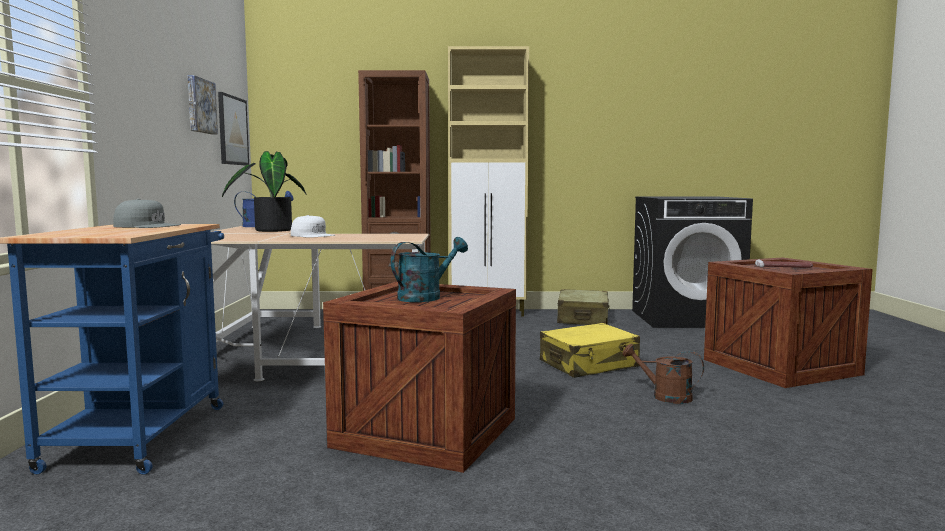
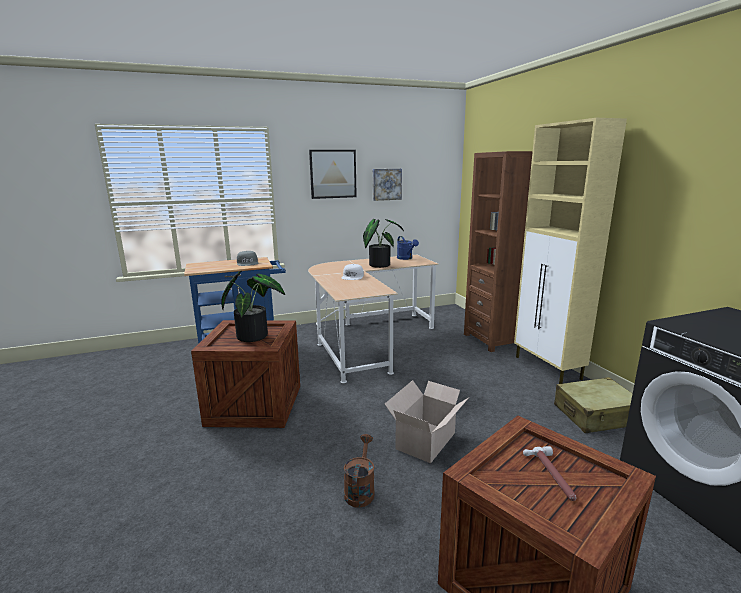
camera: 70 degrees right, 10 degrees up
picture [218,92,249,166] -> picture moved to [309,150,357,199]
turquoise watering can [391,237,468,302] -> potted plant [221,271,285,342]
yellow suitcase [540,323,640,378] -> cardboard box [385,380,469,463]

